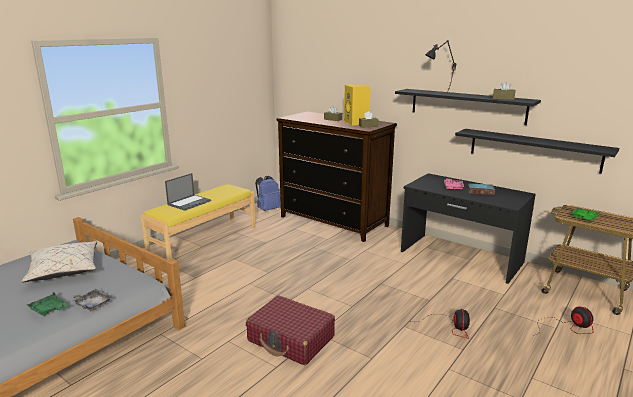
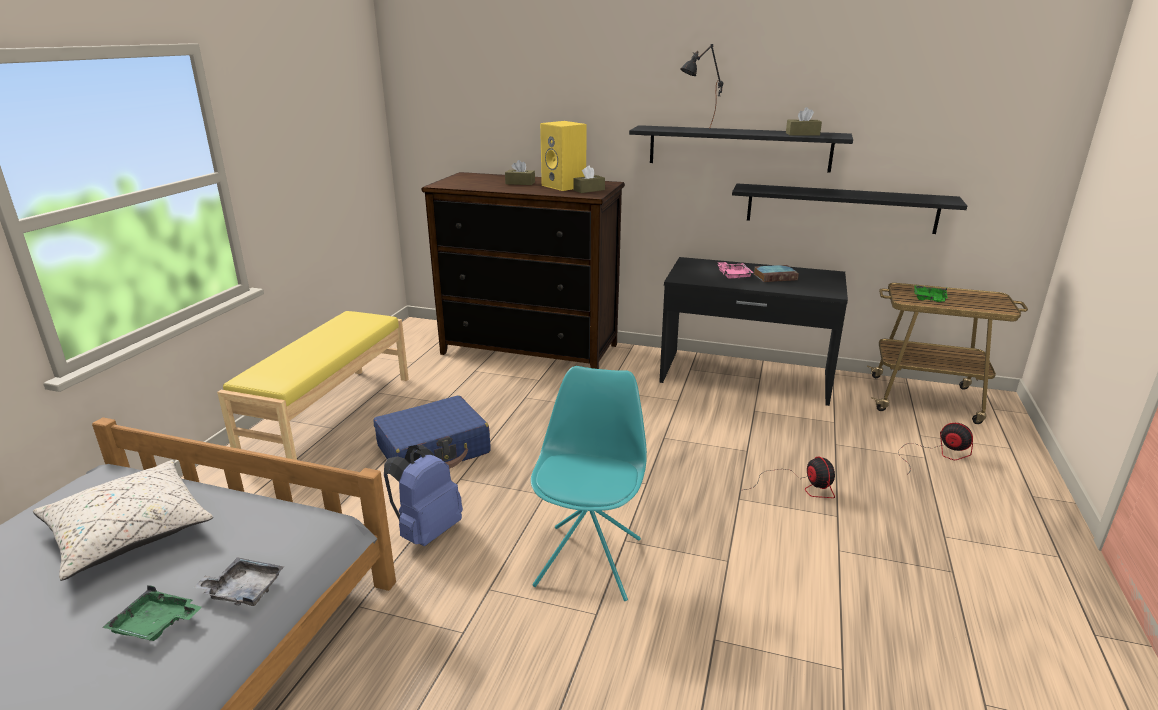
camera: 20 degrees left, 5 degrees up
laptop [165,173,211,211] -> none
red suitcase [246,295,335,365] -> turquoise chair [531,366,647,601]
blue backpack [255,176,281,211] -> blue backpack moved to [384,445,463,546]
none -> blue suitcase [373,396,490,469]

